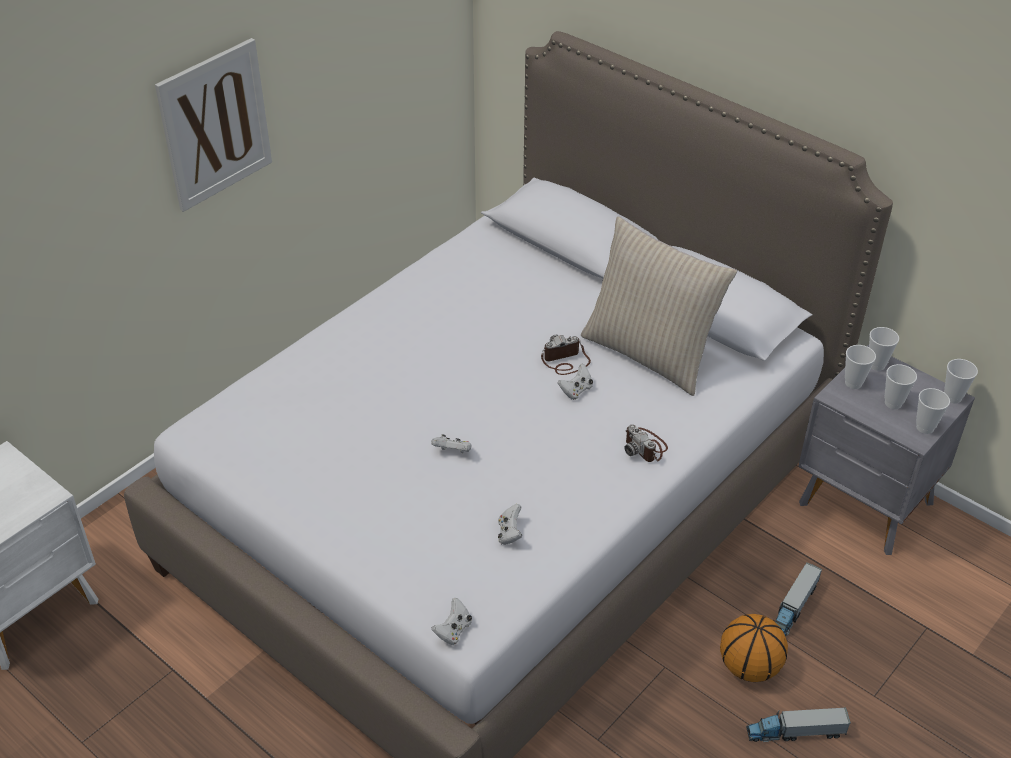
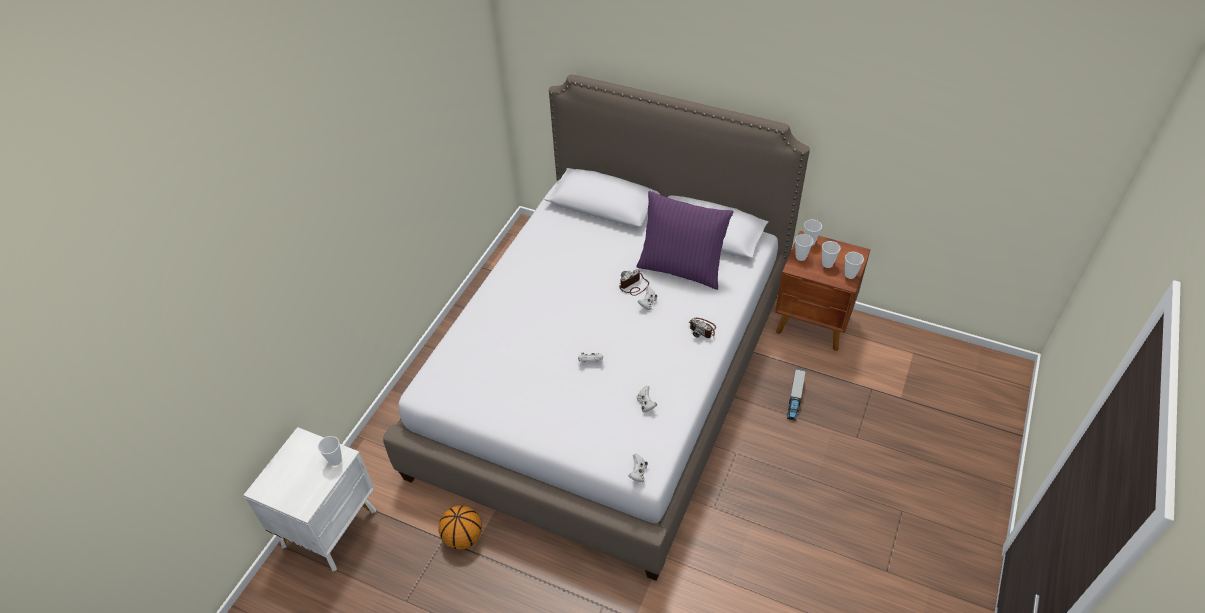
camera: 15 degrees left, 5 degrees up
picture [155,38,272,212] -> none
beige pillow [581,216,737,396] -> purple pillow [637,191,734,290]
basketball [720,614,788,682] -> basketball moved to [438,505,482,550]
toy truck [746,707,851,742] -> none
grey nightstand [799,345,975,555] -> brown nightstand [775,231,871,351]
cup [944,359,978,404] -> cup moved to [318,436,342,466]

